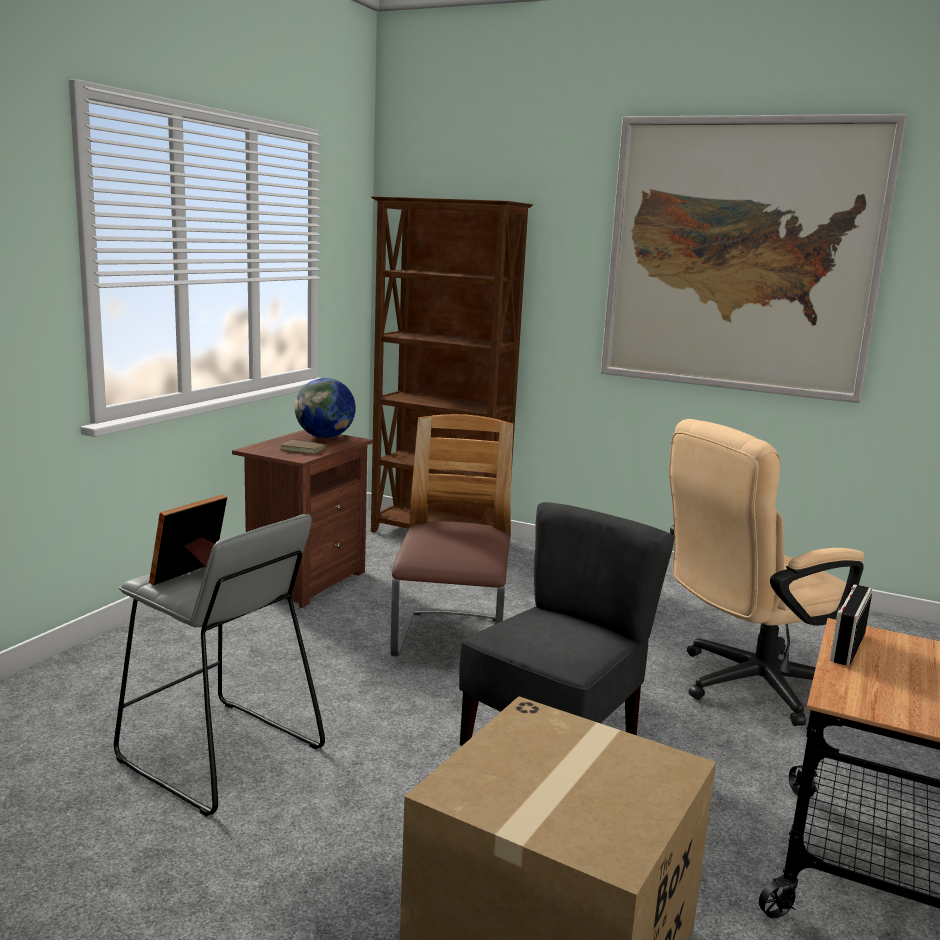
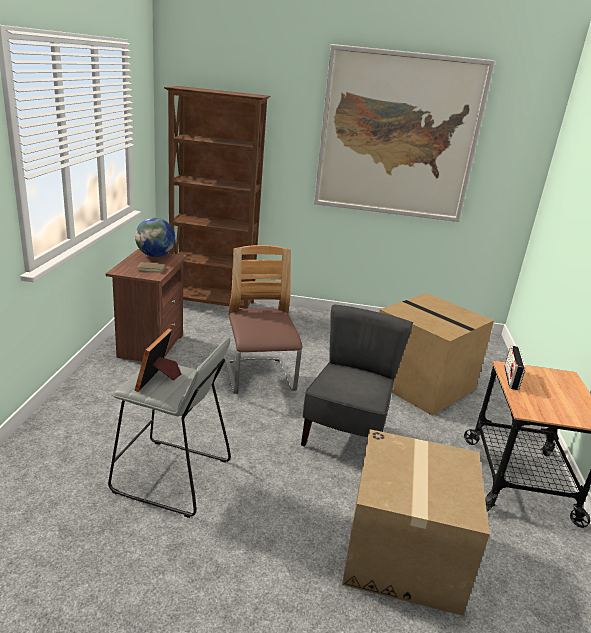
camera: 20 degrees left, 10 degrees up
beige office chair [669,419,864,726] -> cardboard box [379,293,494,416]

